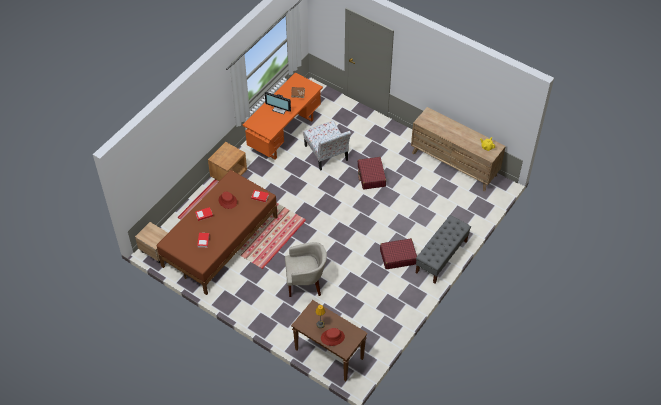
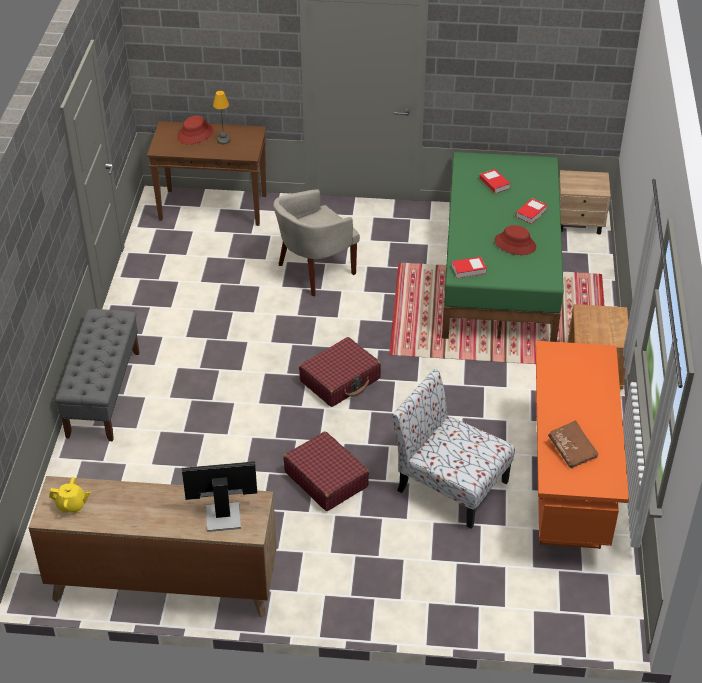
camera: 150 degrees right, 10 degrees down
brown bed [157,170,278,295] -> green bed [442,152,564,342]
monitor [265,92,291,114] -> monitor moved to [182,461,257,532]
red suitcase [380,238,417,269] -> red suitcase moved to [299,337,381,407]

